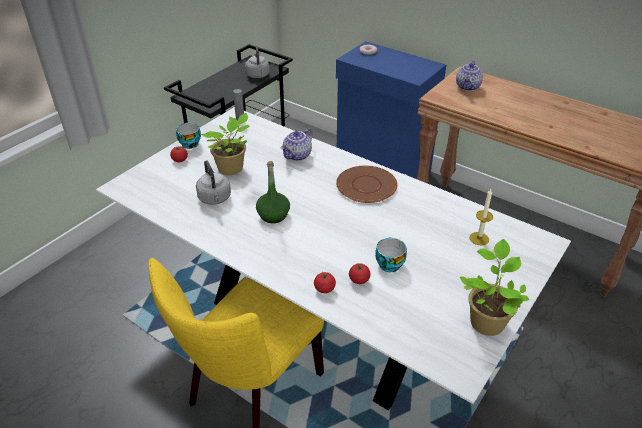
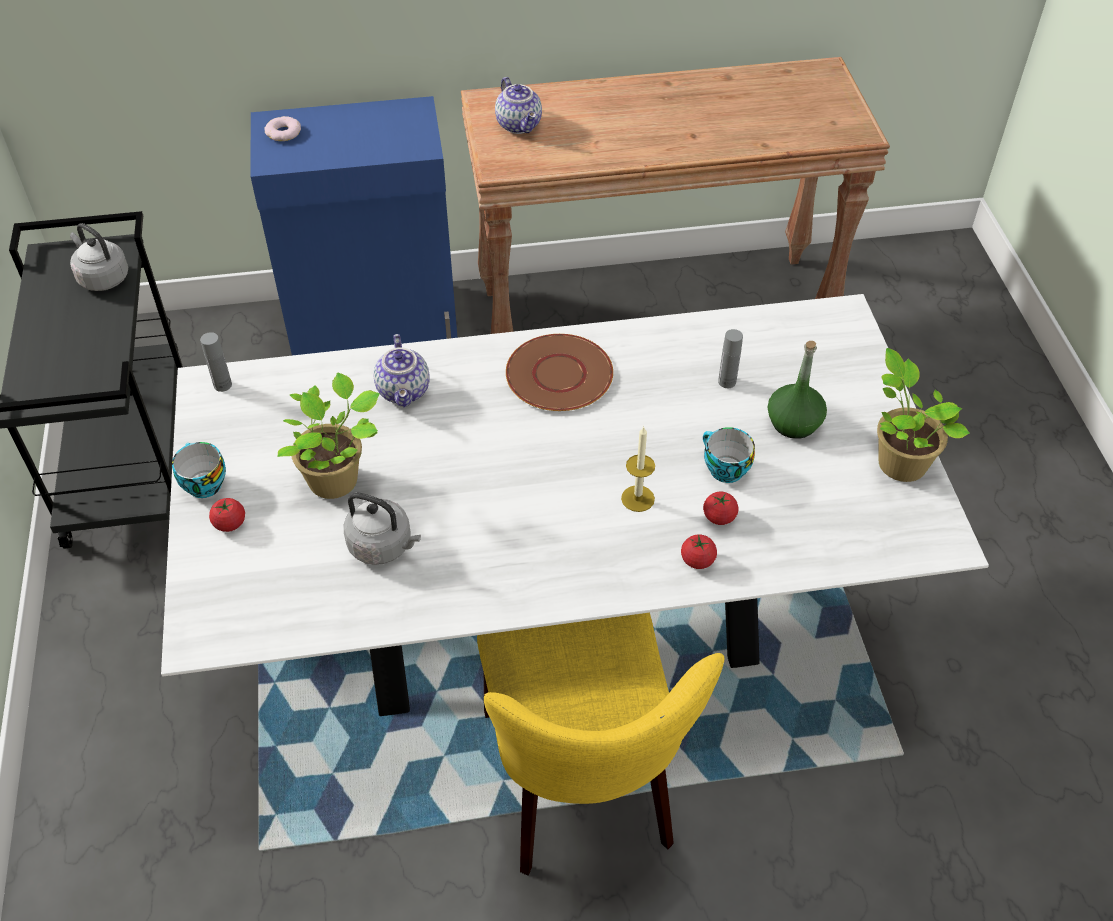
camera: 45 degrees left, 10 degrees up
green bottle [256,161,290,223] -> green bottle moved to [768,341,827,439]
candle [470,189,493,245] -> candle moved to [621,426,655,512]
none -> grey bottle [718,329,743,388]

